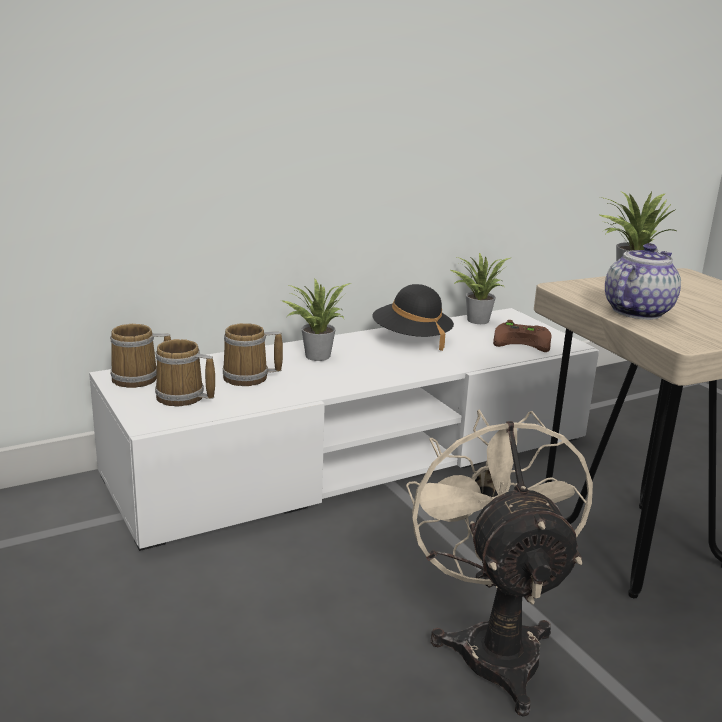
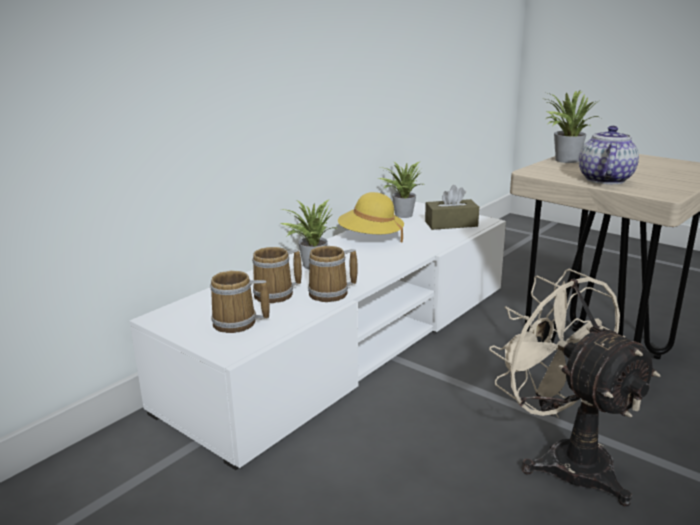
camera: 20 degrees left, 0 degrees up
mug [110,324,171,388] -> mug moved to [308,246,357,302]
black hat [372,284,454,351] -> yellow hat [338,192,404,242]
brown game controller [493,320,552,352] -> brown tissue box [425,185,479,230]

